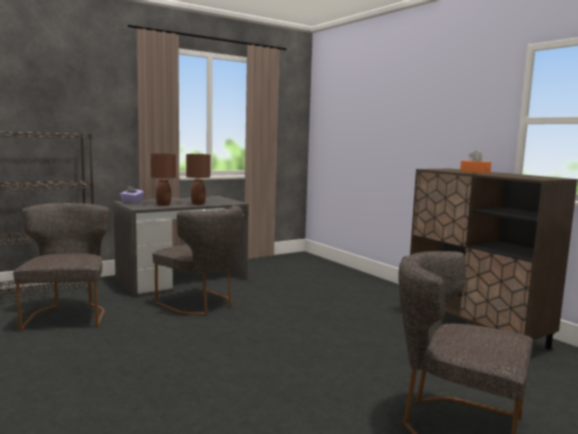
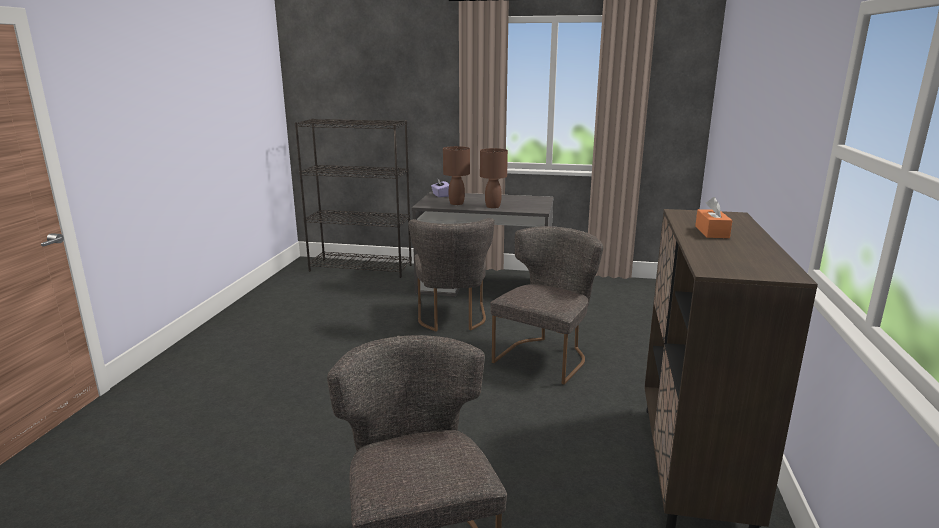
camera: 45 degrees right, 10 degrees up
grey chair [13,203,110,331] -> grey chair moved to [490,226,603,385]

